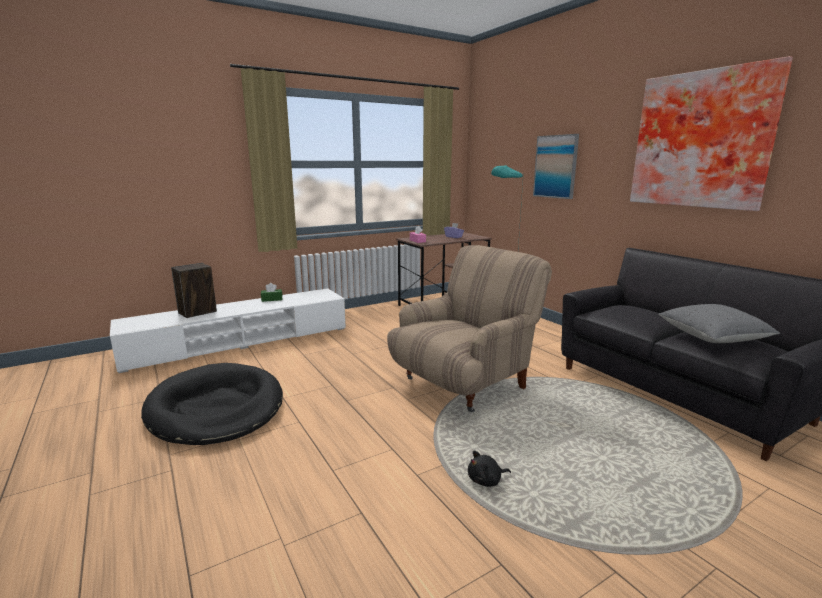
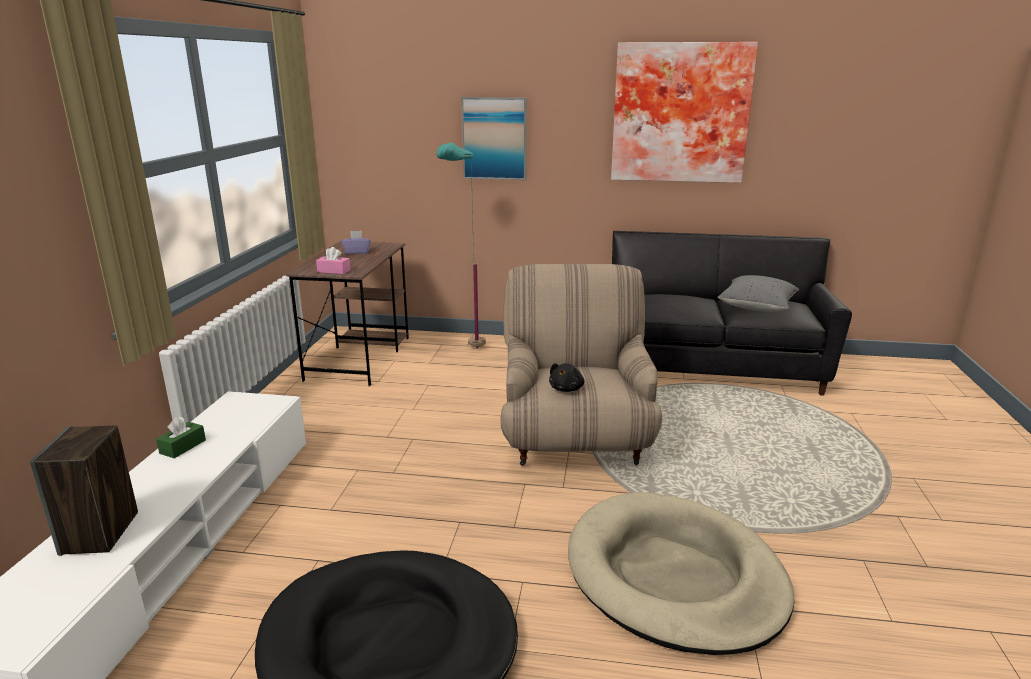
camera: 50 degrees left, 5 degrees up
black plush toy [468,451,511,487] -> black plush toy moved to [549,363,585,392]
none -> beige dog bed [568,492,795,655]

